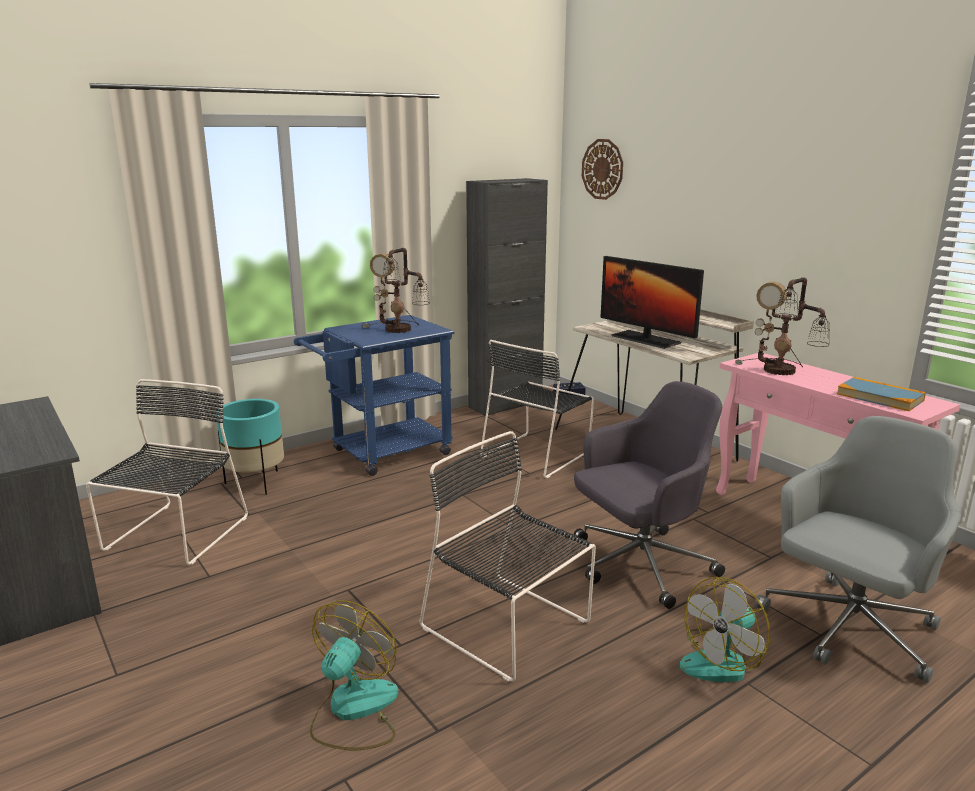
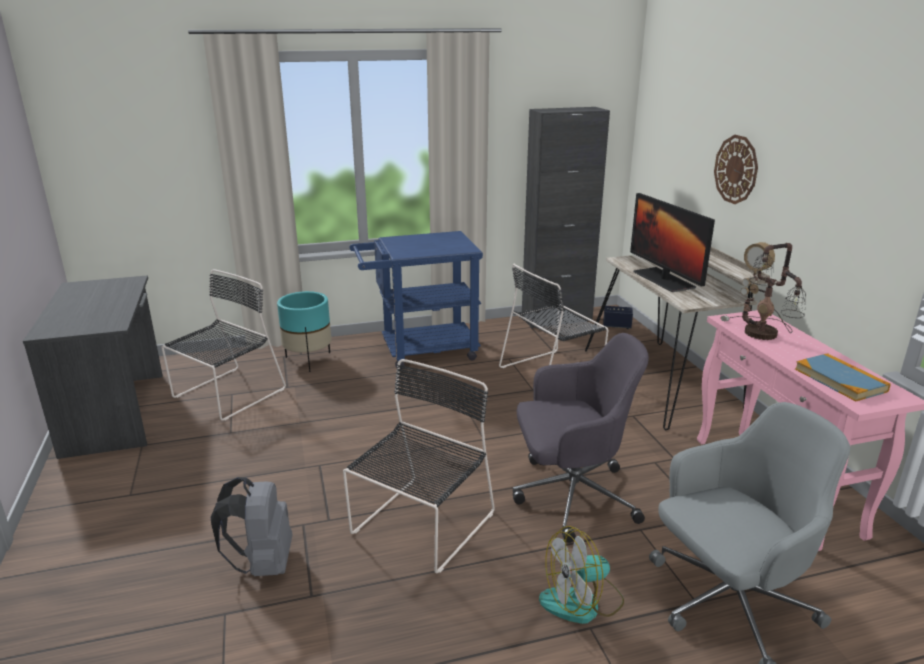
camera: 20 degrees right, 5 degrees up
fan [310,601,398,751] -> grey backpack [211,477,292,576]
table lamp [362,248,430,333] -> none
black chair [420,431,596,682] -> black chair turned 60 degrees clockwise [343,359,495,573]
wall clock [582,139,623,200] -> wall clock moved to [714,135,758,204]

